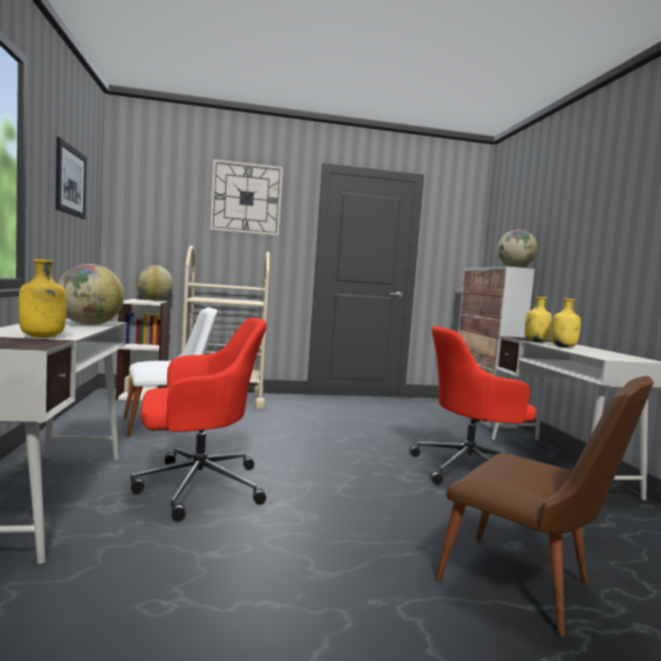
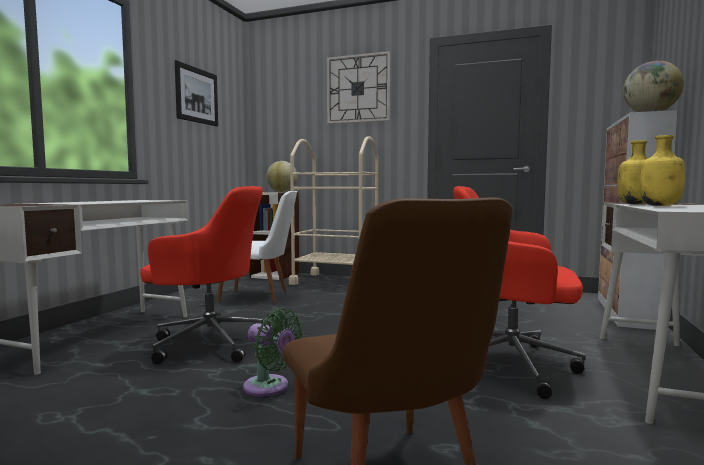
camera: 30 degrees right, 0 degrees up
yellow bottle [18,259,67,338] -> none
globe [58,264,124,325] -> none
none -> green fan [243,308,303,396]

